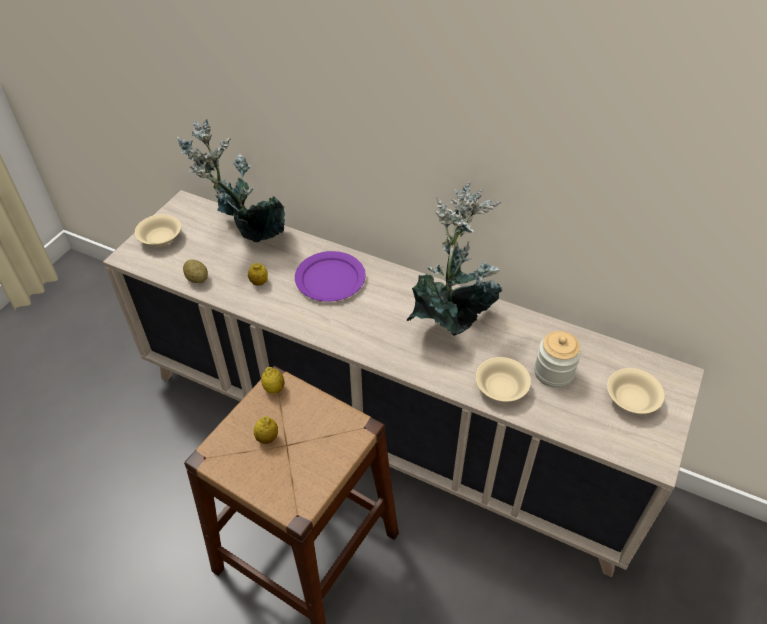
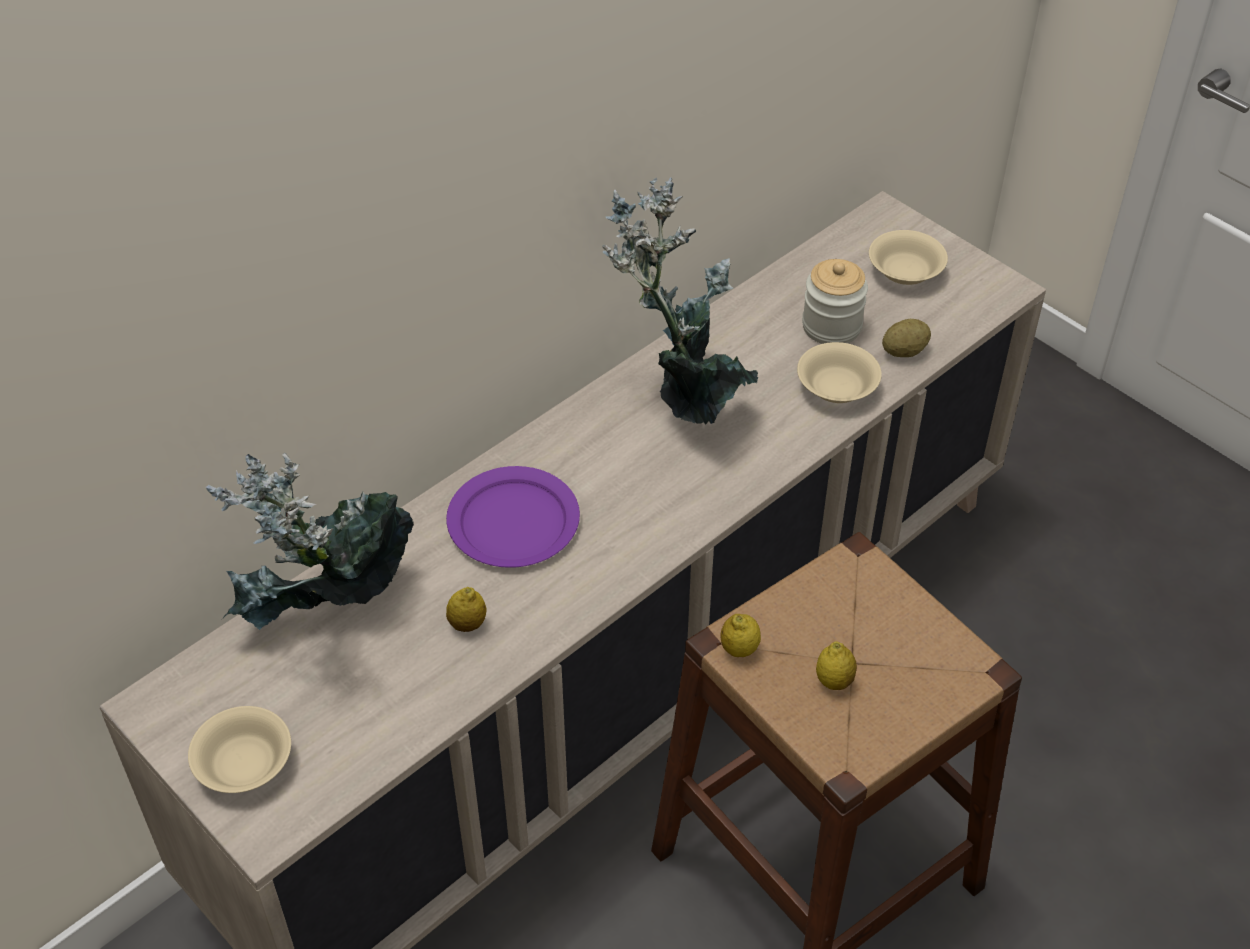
camera: 70 degrees left, 0 degrees up
potato [183,259,208,283] -> potato moved to [882,319,931,357]

